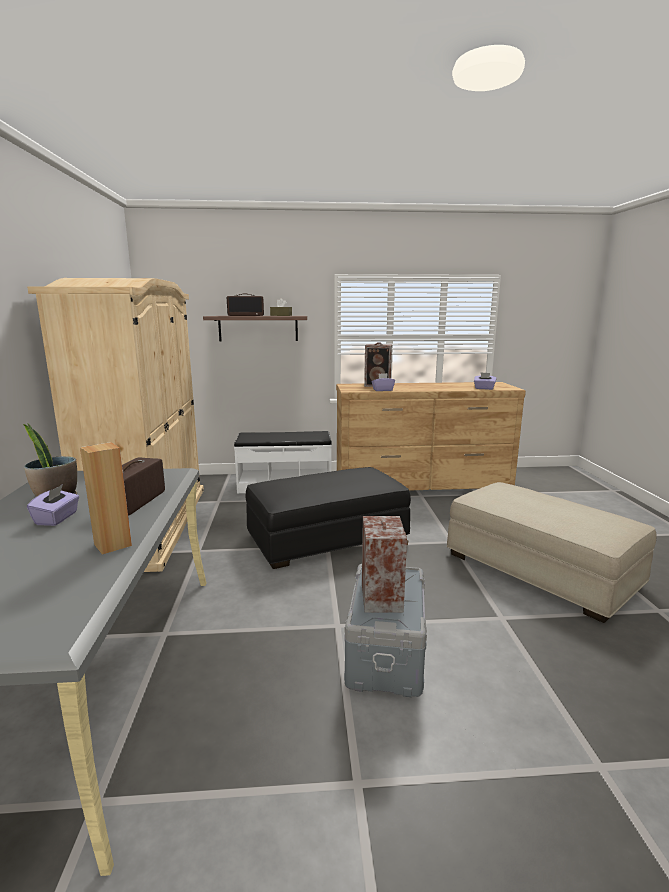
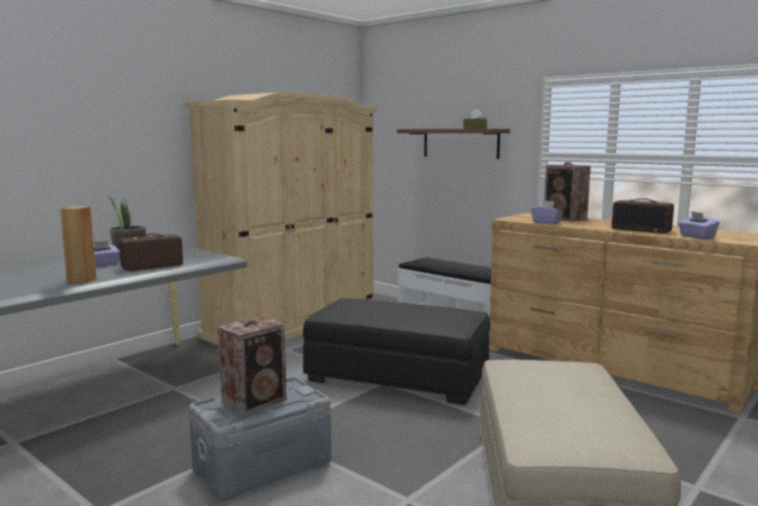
camera: 45 degrees right, 5 degrees down
radio [227,293,264,316] -> radio moved to [612,198,674,234]

